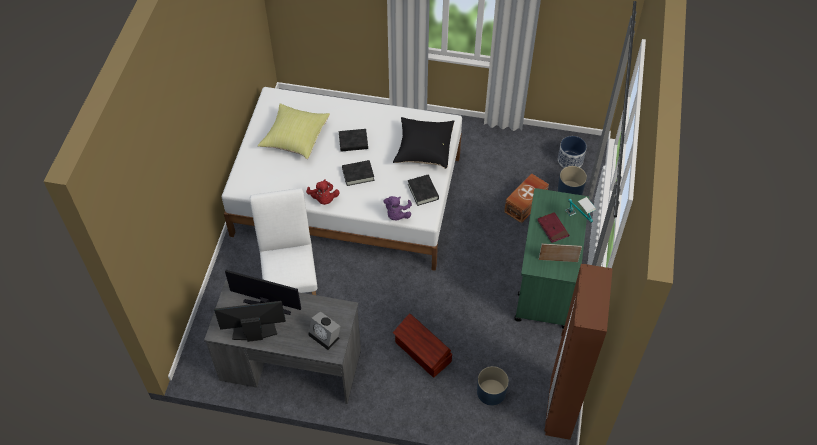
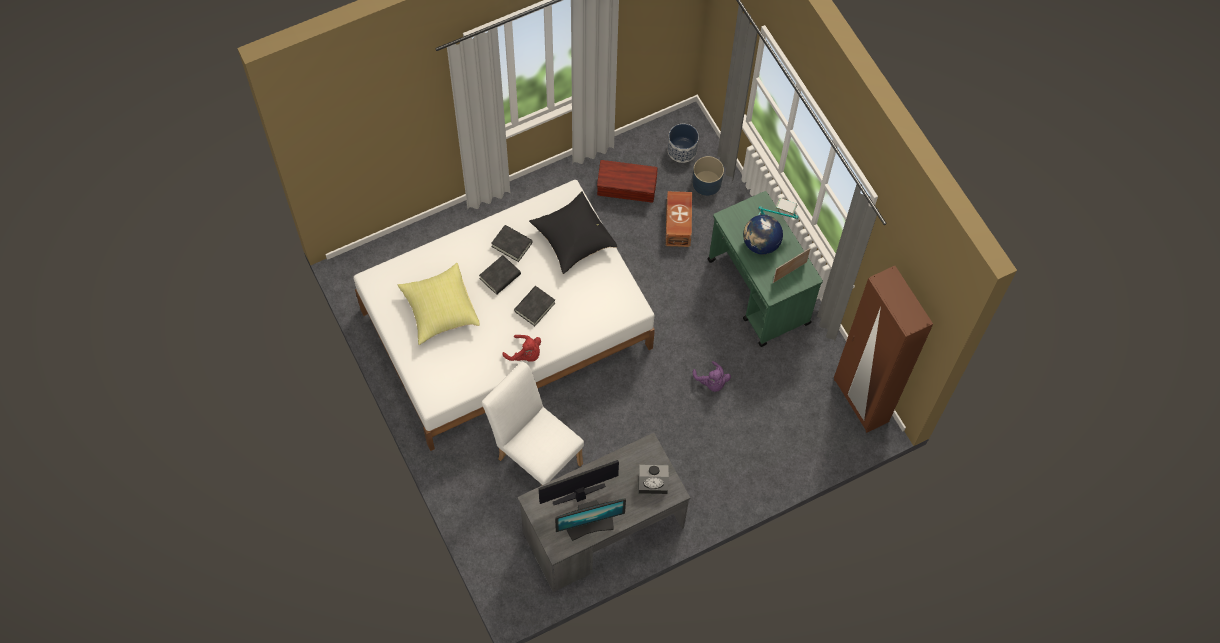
camera: 40 degrees left, 10 degrees up
monitor [214,301,286,342] -> monitor turned 150 degrees counterclockwise [555,498,626,541]
purple plush toy [383,196,412,220] -> purple plush toy moved to [693,361,731,392]
brown storage box [393,313,452,378] -> brown storage box moved to [597,160,658,203]
black book [408,175,439,206] -> black book moved to [491,225,533,262]
blue planter [477,366,509,406] -> none
red book [537,212,569,243] -> globe [743,215,783,255]

